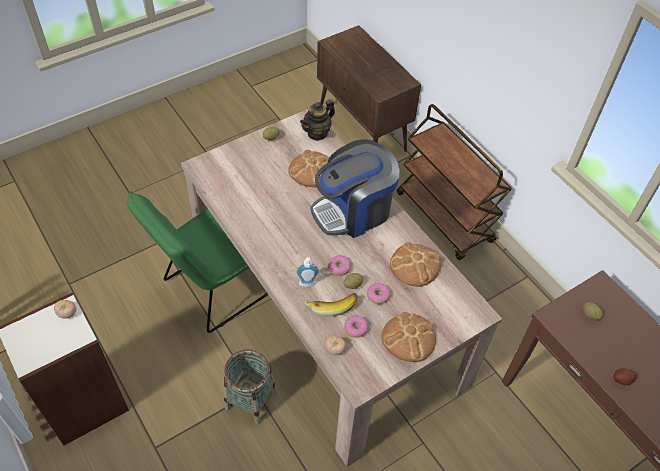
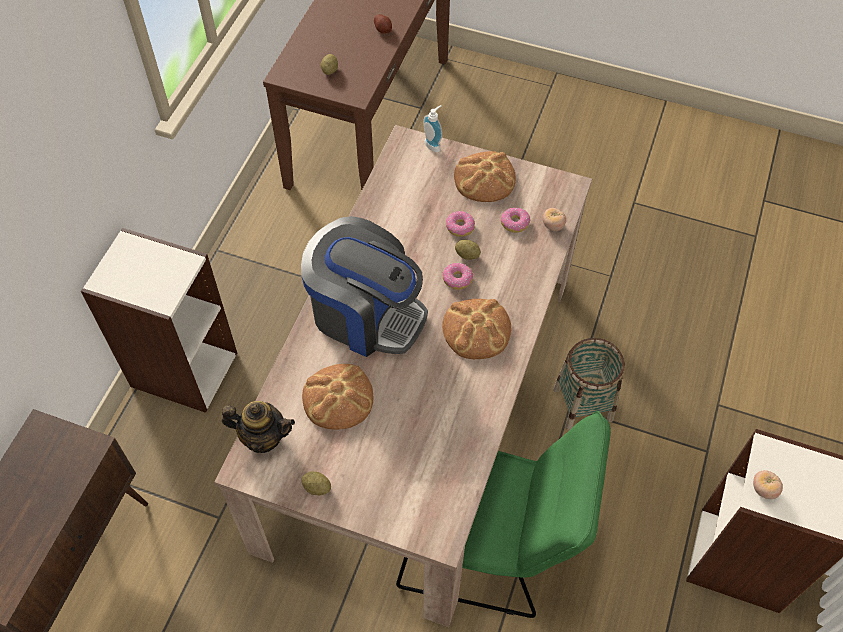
camera: 125 degrees left, 5 degrees up
soap dispenser [296,257,319,287] -> soap dispenser moved to [423,105,442,152]
banana [305,293,358,317] -> none
bread [390,242,441,287] -> bread moved to [442,299,511,359]
brown cart [397,104,512,260] -> bookcase [81,228,237,413]

